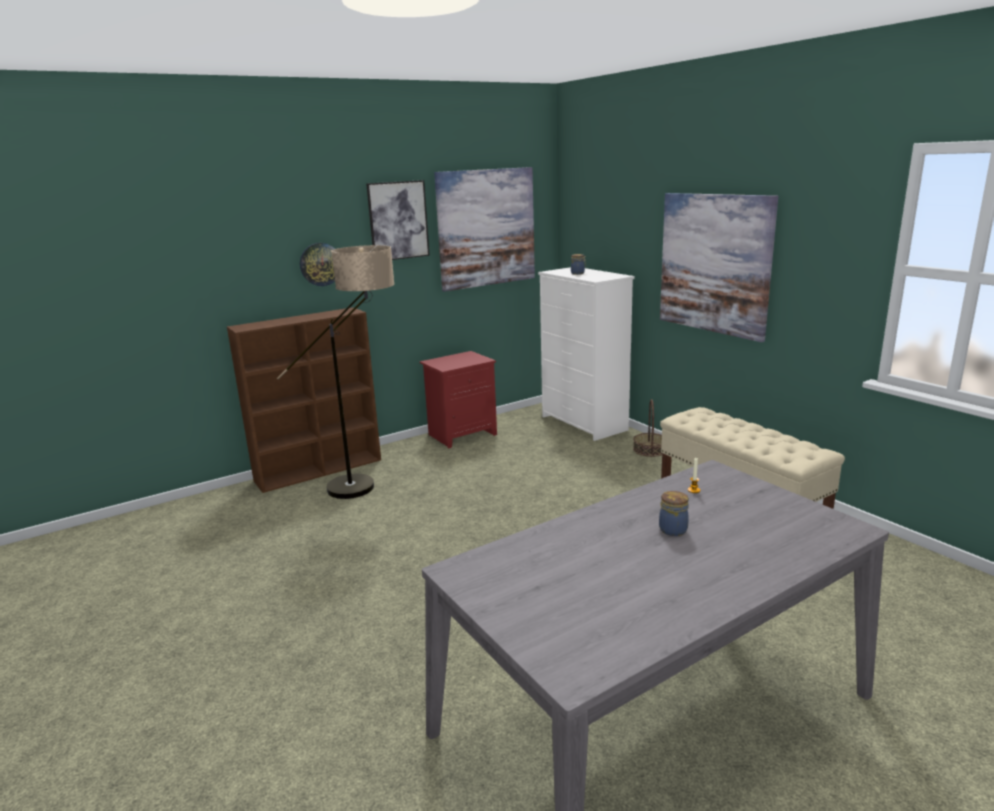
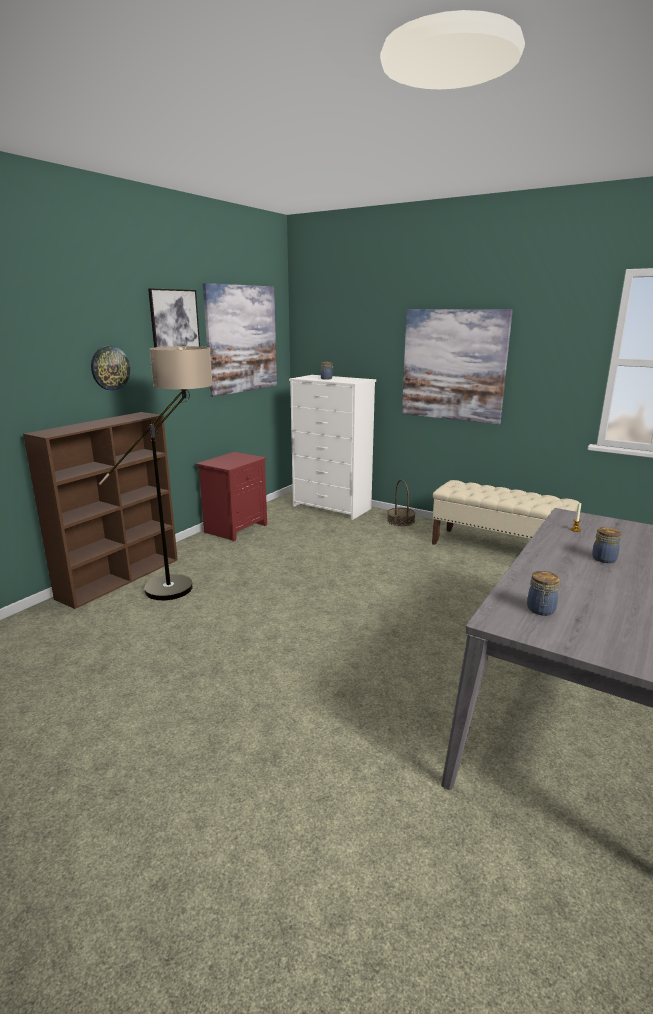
camera: 25 degrees left, 0 degrees up
none -> jar [527,571,560,616]

